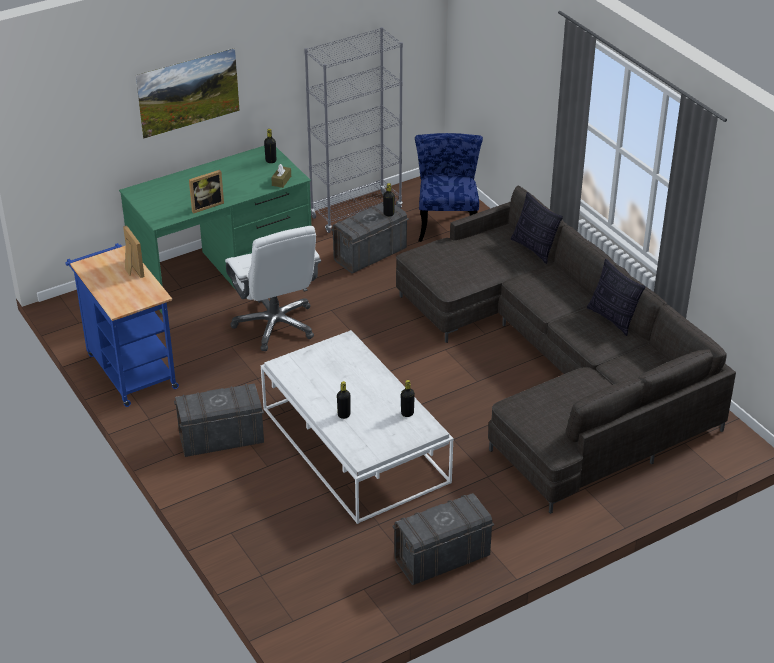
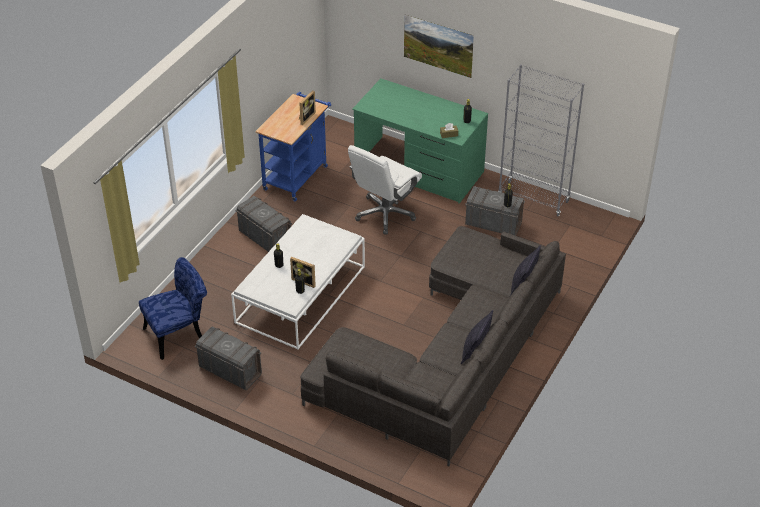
camera: 60 degrees right, 5 degrees up
picture frame [189,170,224,214] -> picture frame moved to [290,257,316,288]
blue chair [415,133,483,242] -> blue chair moved to [139,257,207,360]

